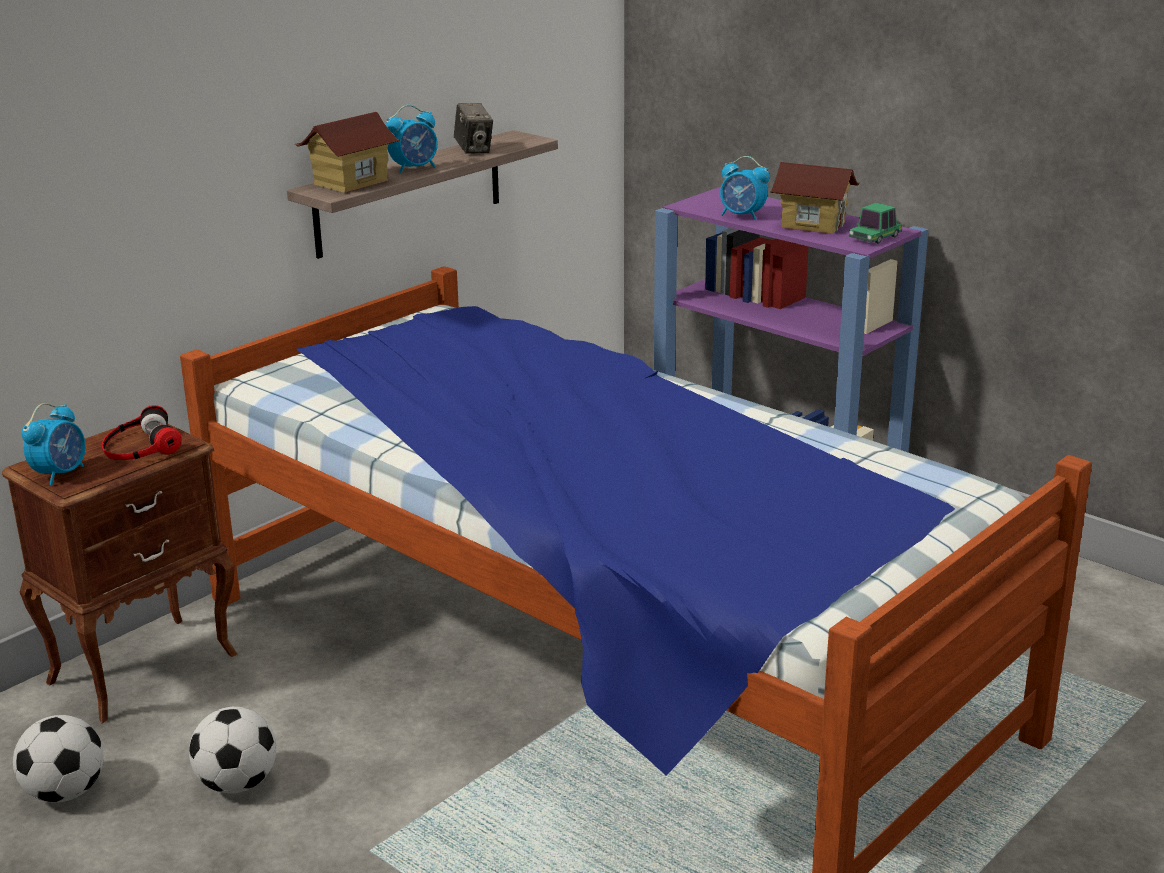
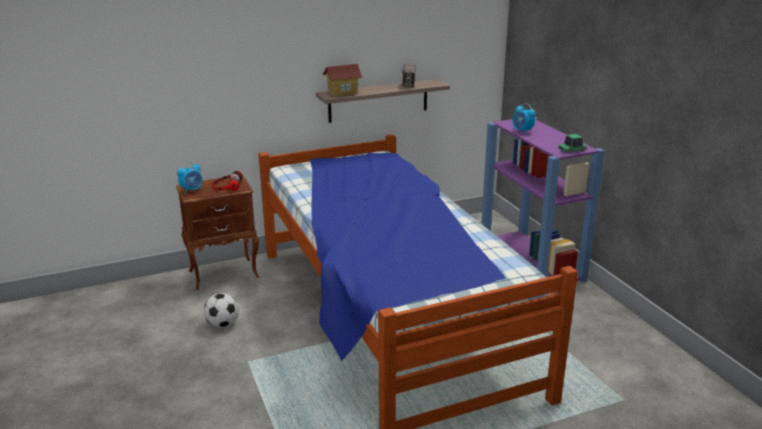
camera: 25 degrees right, 0 degrees up
football [13,715,104,803] -> none
alarm clock [386,105,438,174] -> none
toy house [770,162,860,234] -> none

